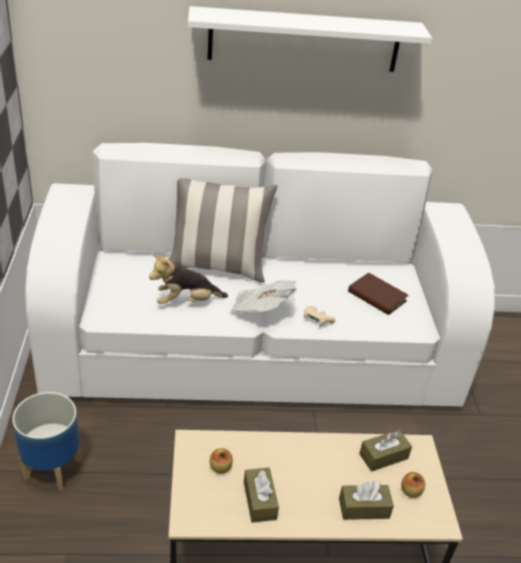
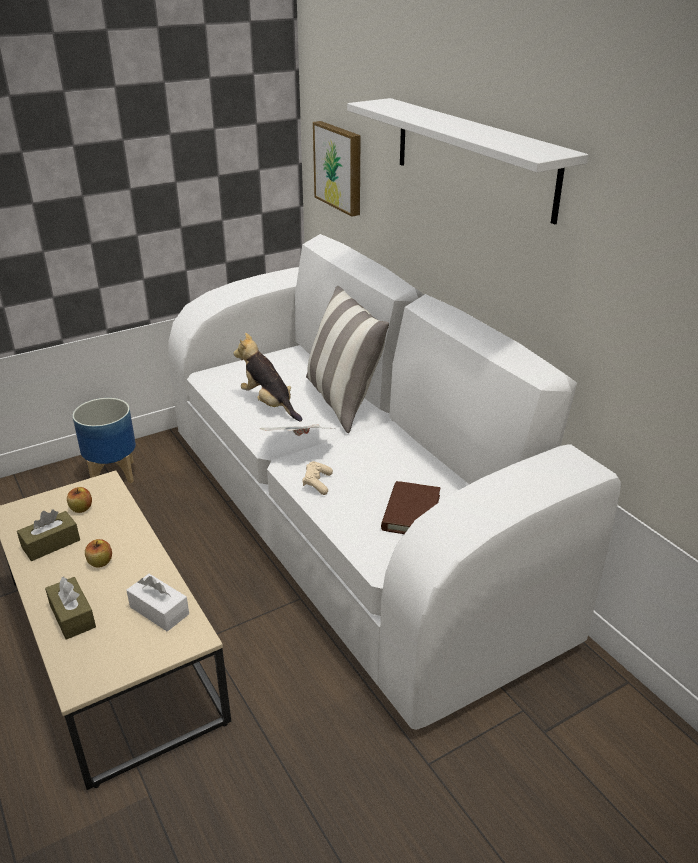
camera: 65 degrees right, 5 degrees down
brown tissue box [359,430,412,471] -> white tissue box [126,574,189,631]
apple [401,472,425,498] -> apple moved to [85,539,112,568]
none -> picture [313,121,361,216]

